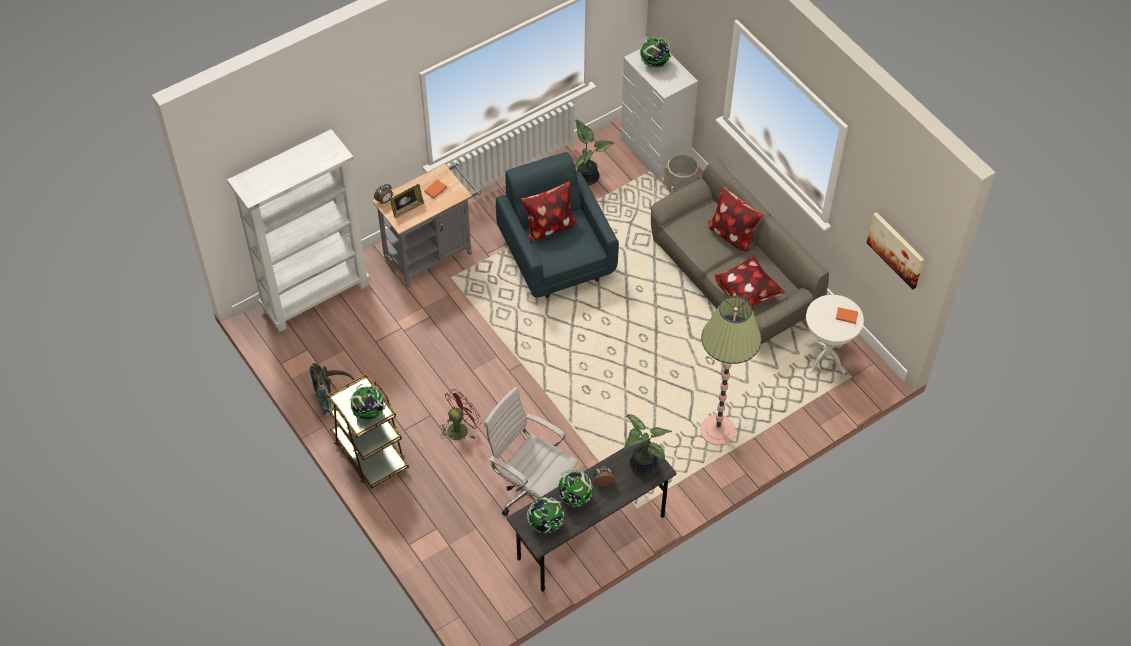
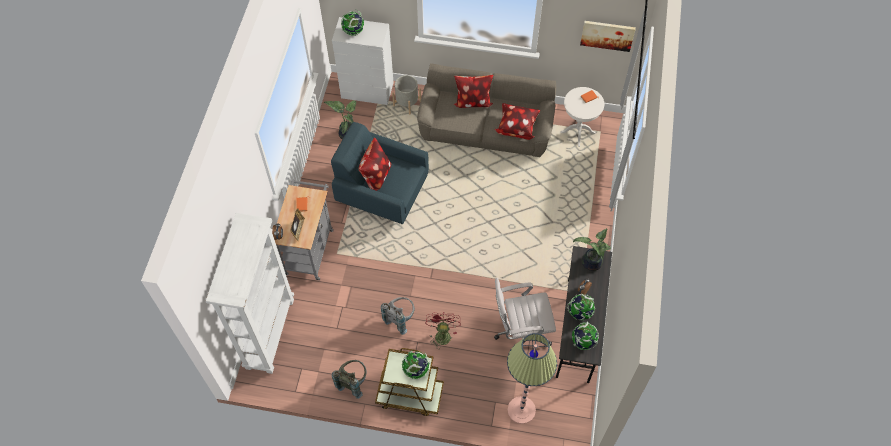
camera: 45 degrees left, 5 degrees up
floor lamp [700,296,761,445] -> floor lamp moved to [507,333,557,424]
none -> grey backpack [381,297,415,335]

